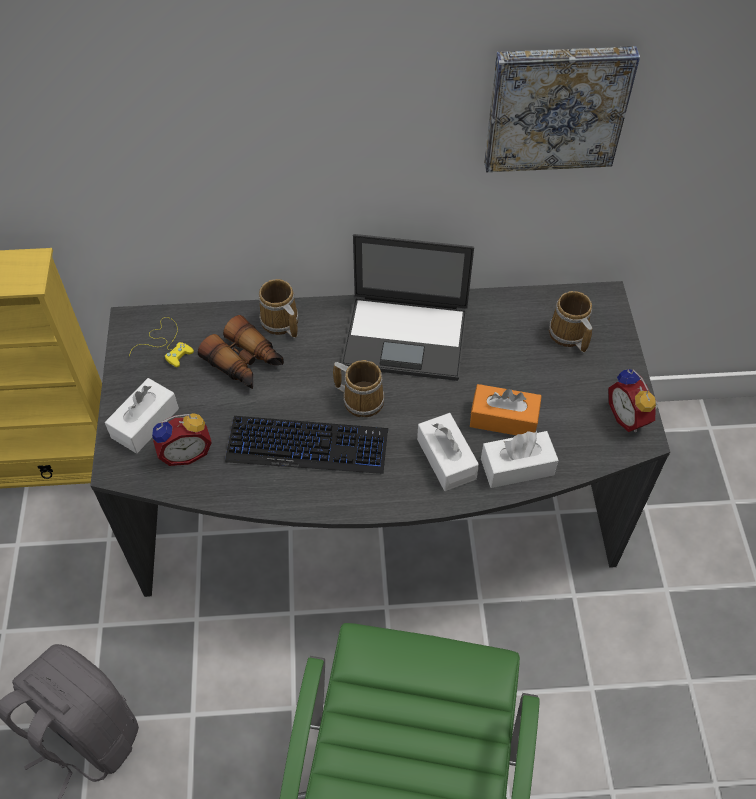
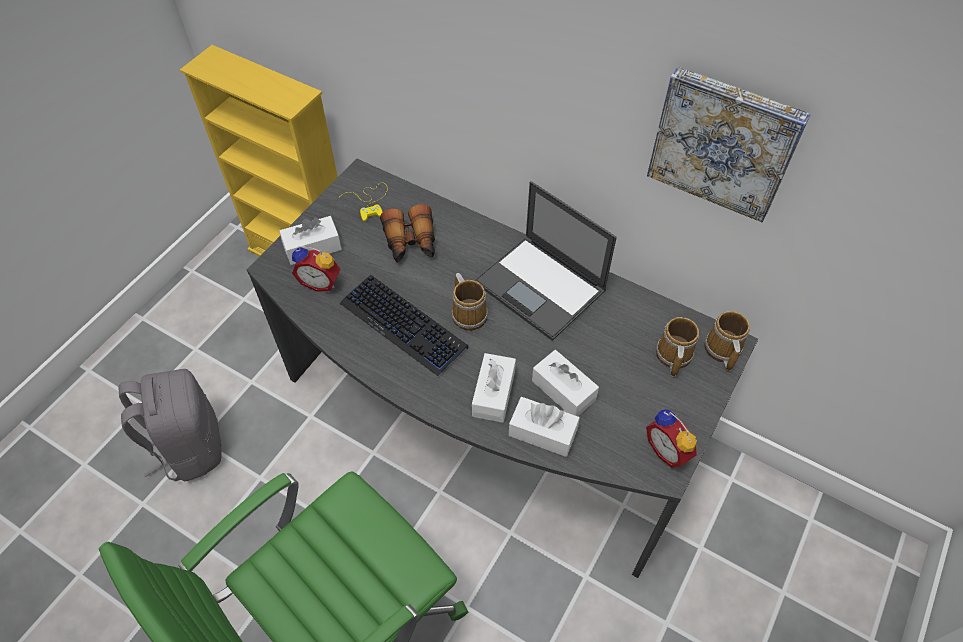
camera: 35 degrees right, 0 degrees up
mug [258,279,298,338] -> mug moved to [705,311,750,371]
orange tissue box [470,384,542,435] -> white tissue box [532,350,599,416]
alarm clock [608,369,658,432] -> alarm clock turned 45 degrees counterclockwise [646,409,697,468]

